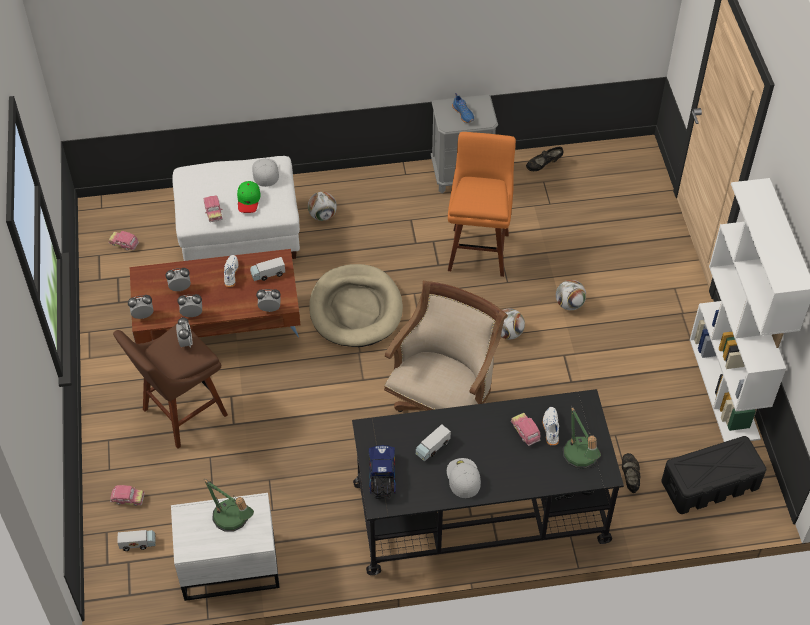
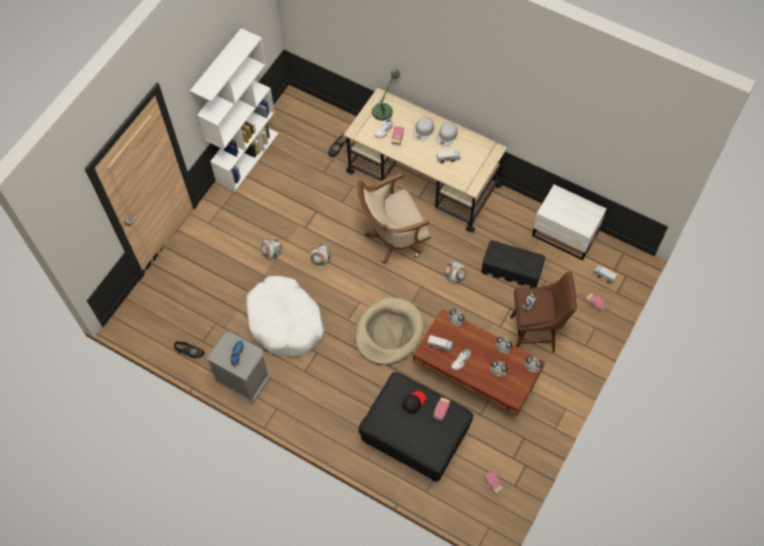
camera: 140 degrees left, 10 degrees up
white ottoman [172,156,300,261] -> black ottoman [359,372,473,482]
table lamp [204,478,254,532] -> none
green cap [237,181,261,213] -> black cap [402,391,426,414]
white cap [252,158,279,187] -> white cap moved to [412,117,434,142]
football [308,192,337,221] -> football moved to [445,261,467,282]
black desk [352,389,624,575] -> beige desk [343,87,508,233]
toy truck [369,445,396,499] -> none
orange stool [448,132,516,277] -> white dog bed [246,276,325,356]
black storage box [661,436,766,514] -> black storage box moved to [481,240,545,288]

